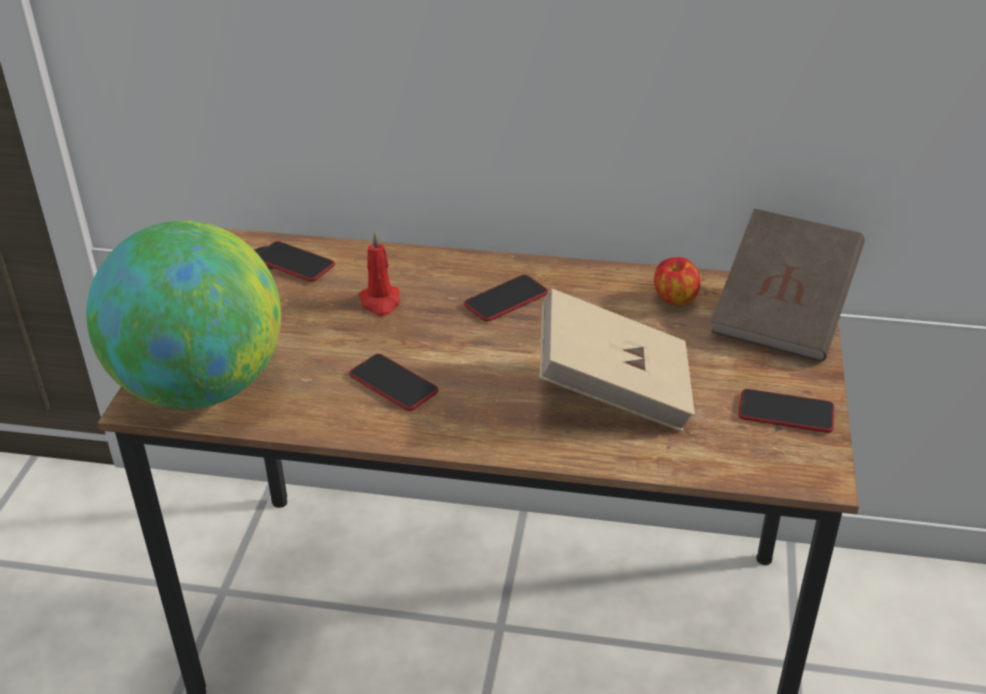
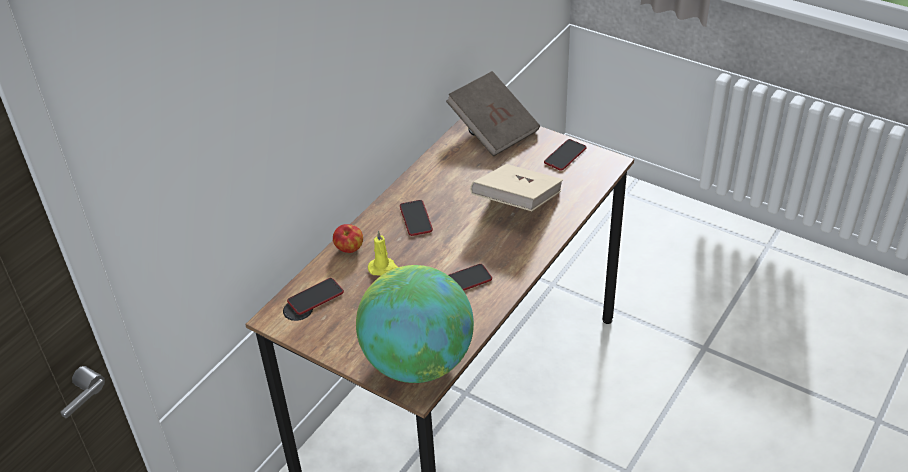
camera: 65 degrees left, 5 degrees up
red candle [359,232,400,316] -> yellow candle [368,231,398,276]
apple [654,257,700,306] -> apple moved to [333,224,363,253]

